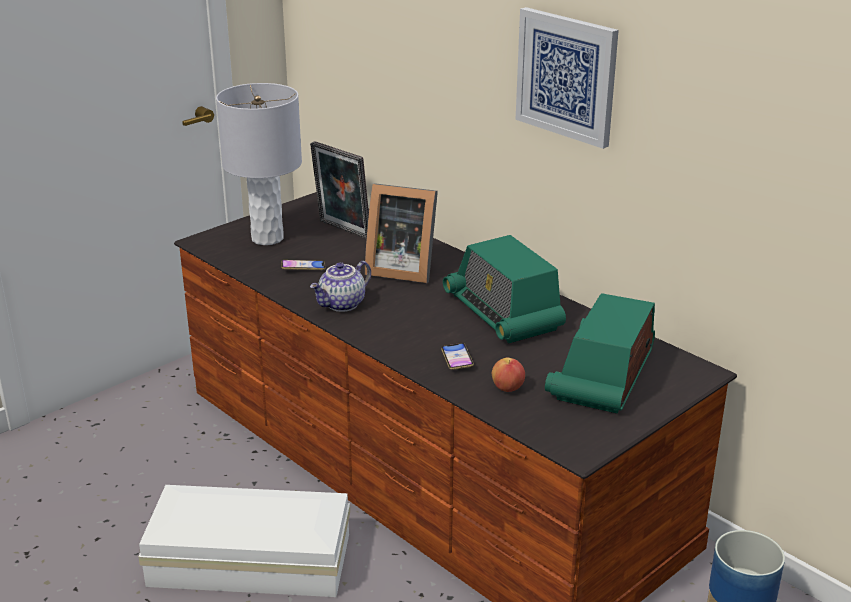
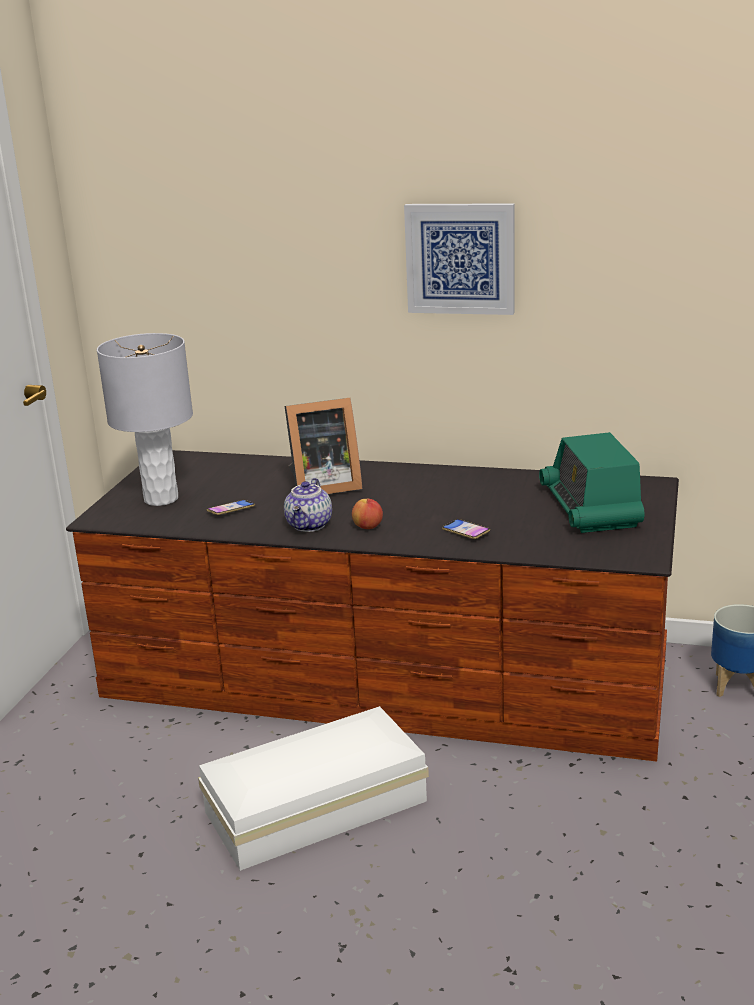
camera: 30 degrees left, 5 degrees down
picture frame [310,141,369,239] -> none
radio [443,235,566,343] -> none
apple [492,357,525,392] -> apple moved to [352,499,383,529]

